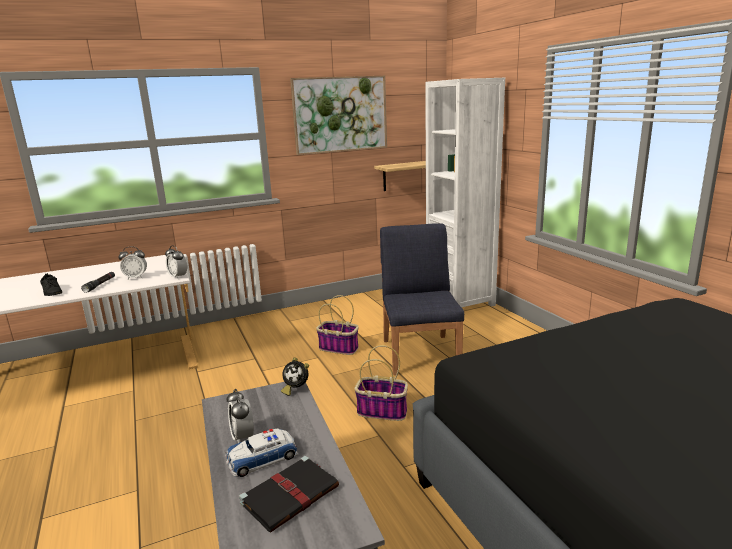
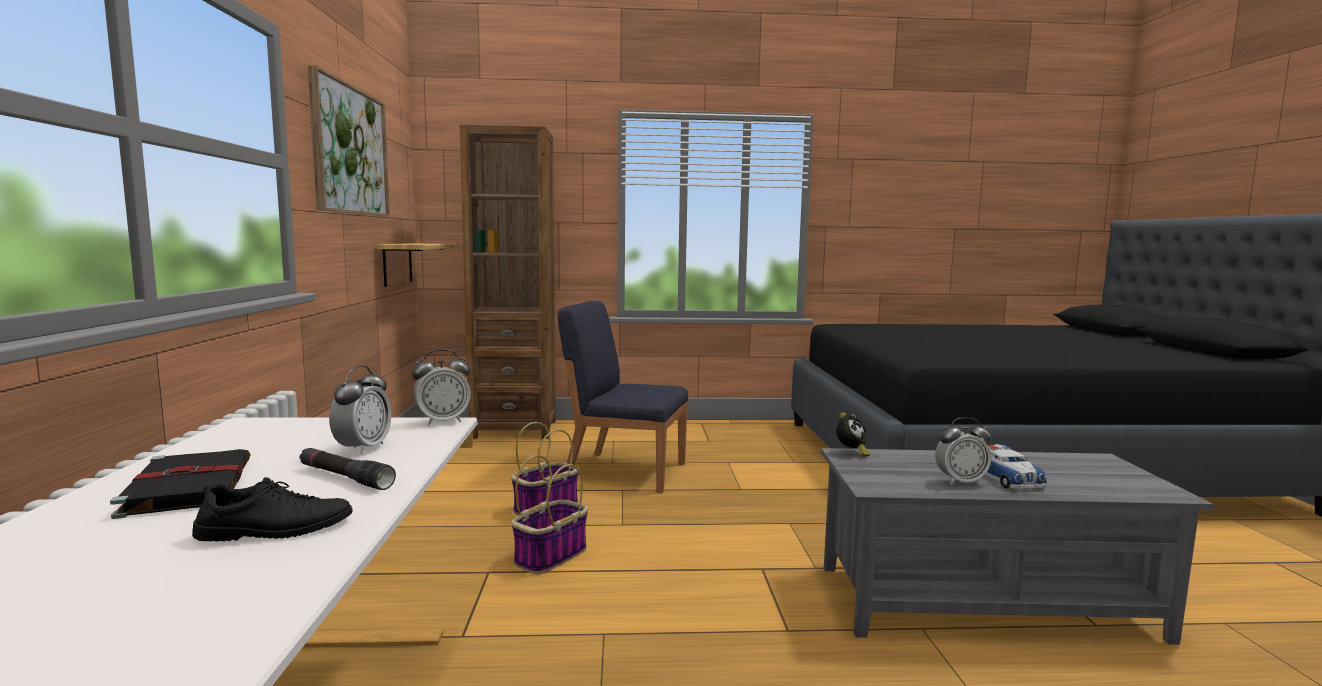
camera: 70 degrees left, 10 degrees down
black book [239,456,339,533] -> black book moved to [110,449,251,519]
basket [355,345,408,421] -> basket moved to [511,455,588,574]
white bookcase [425,78,505,307] -> brown bookcase [460,124,556,439]

